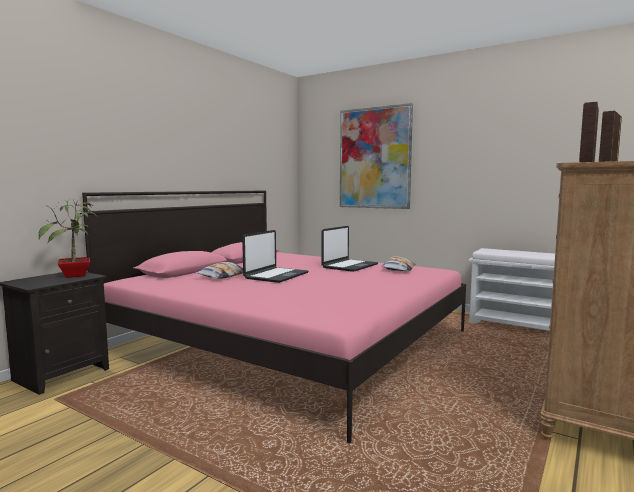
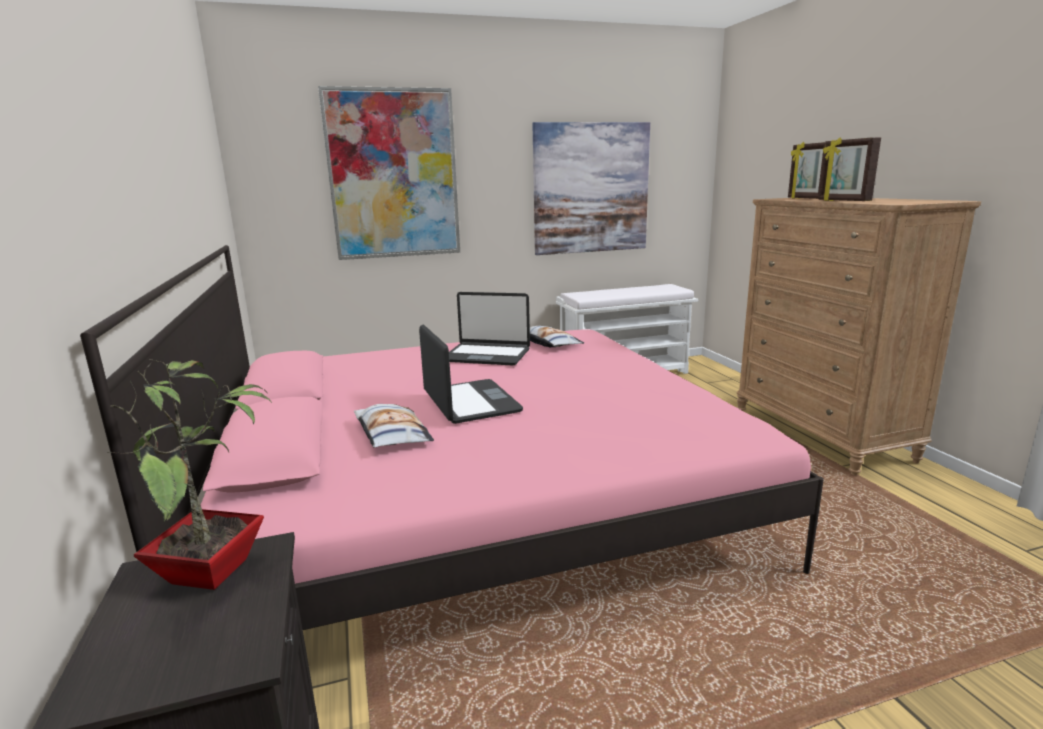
camera: 50 degrees left, 10 degrees up
laptop [321,226,378,272] -> laptop turned 120 degrees clockwise [449,292,530,366]
none -> picture [532,122,650,255]

